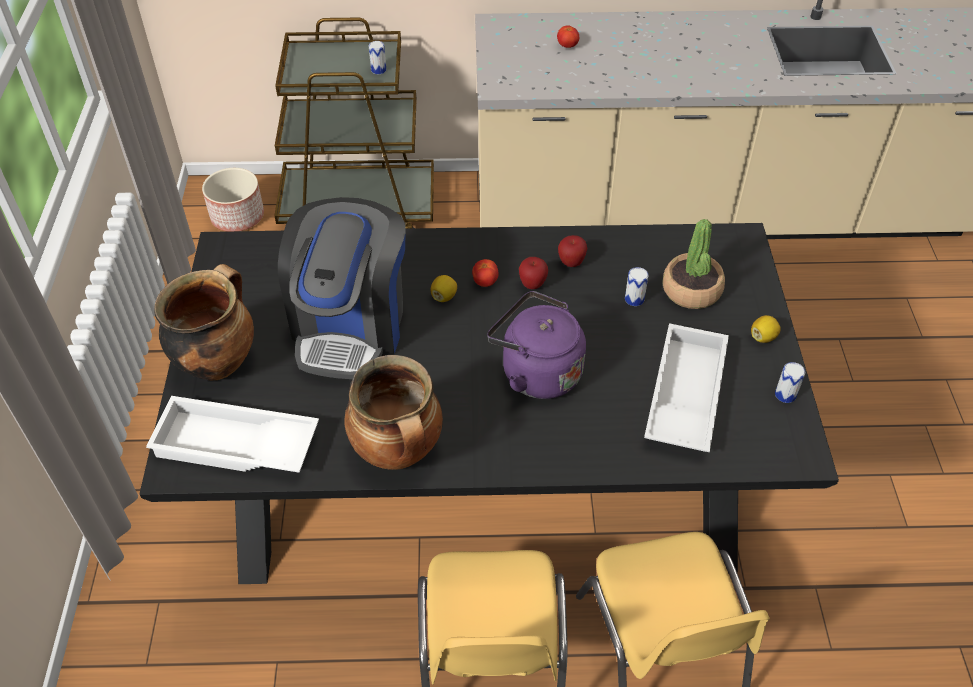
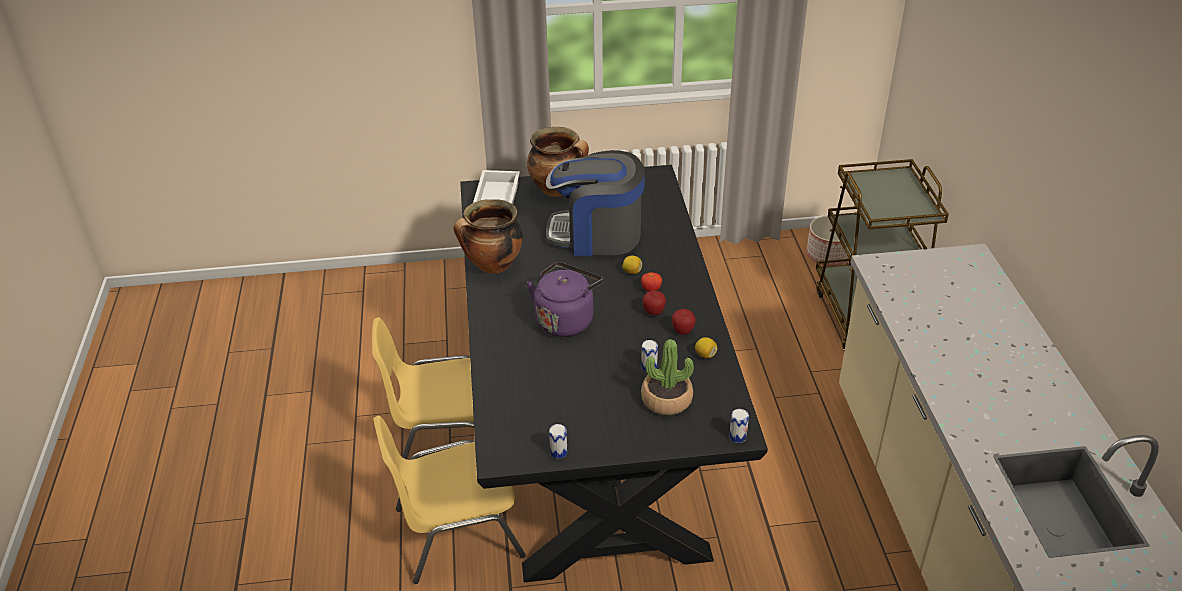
camera: 85 degrees right, 10 degrees down
can [369,41,386,74] -> can moved to [729,409,749,443]
tomato [557,25,579,48] -> none
white tray [644,323,729,452] -> none
lemon [751,315,781,343] -> lemon moved to [695,337,717,358]

